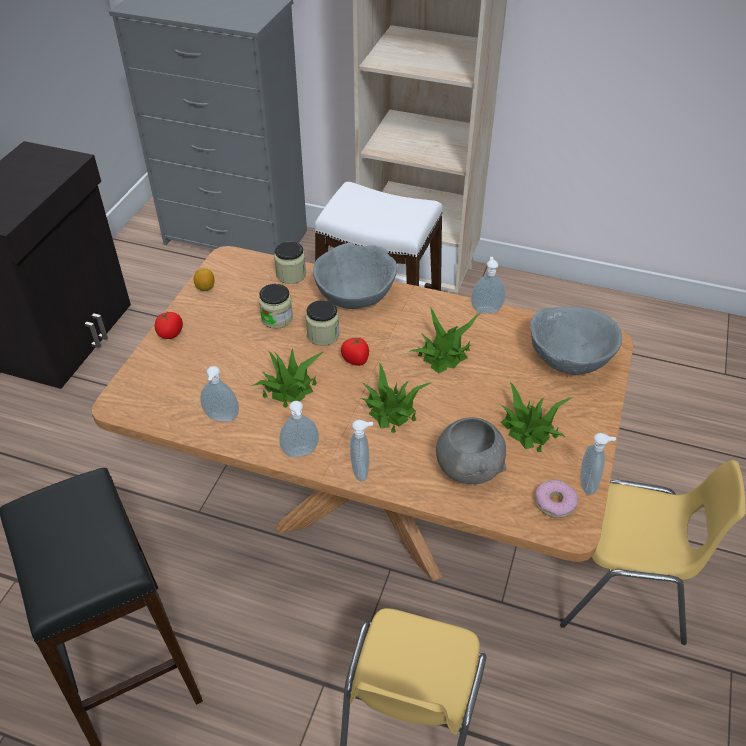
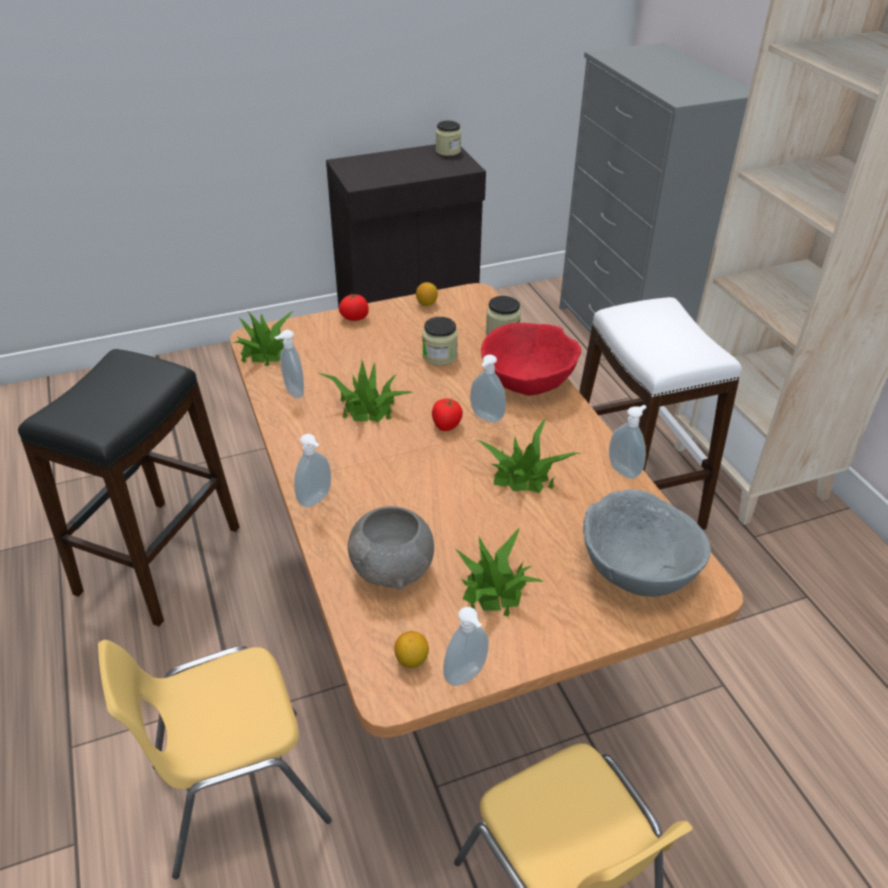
camera: 50 degrees right, 5 degrees down
soap dispenser [279,401,319,457] -> soap dispenser moved to [470,355,506,423]
jar [306,300,340,346] -> jar moved to [436,121,461,156]
grey bowl [313,242,397,309] -> red bowl [481,323,581,396]
potted plant [360,363,433,433] -> potted plant moved to [233,311,293,366]
donut [535,480,578,518] -> lemon [394,631,429,668]

